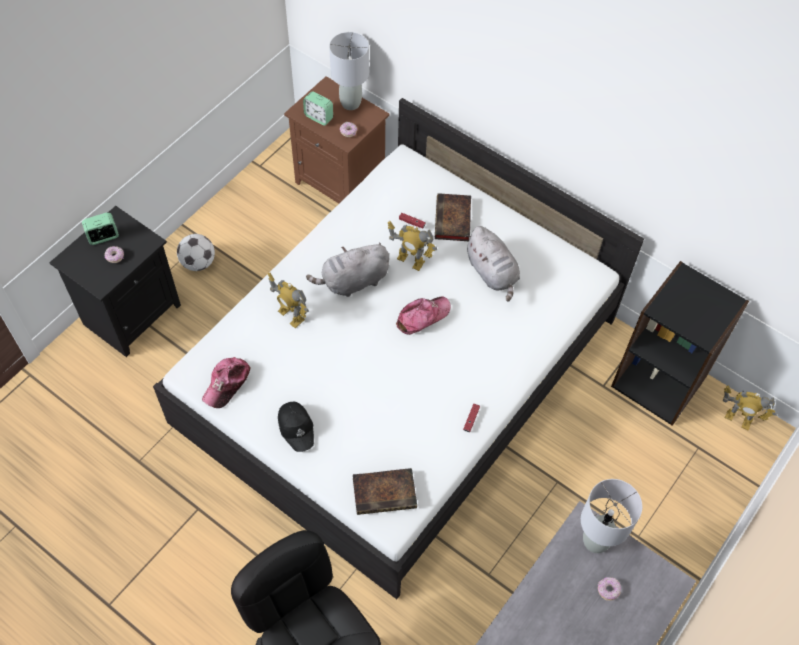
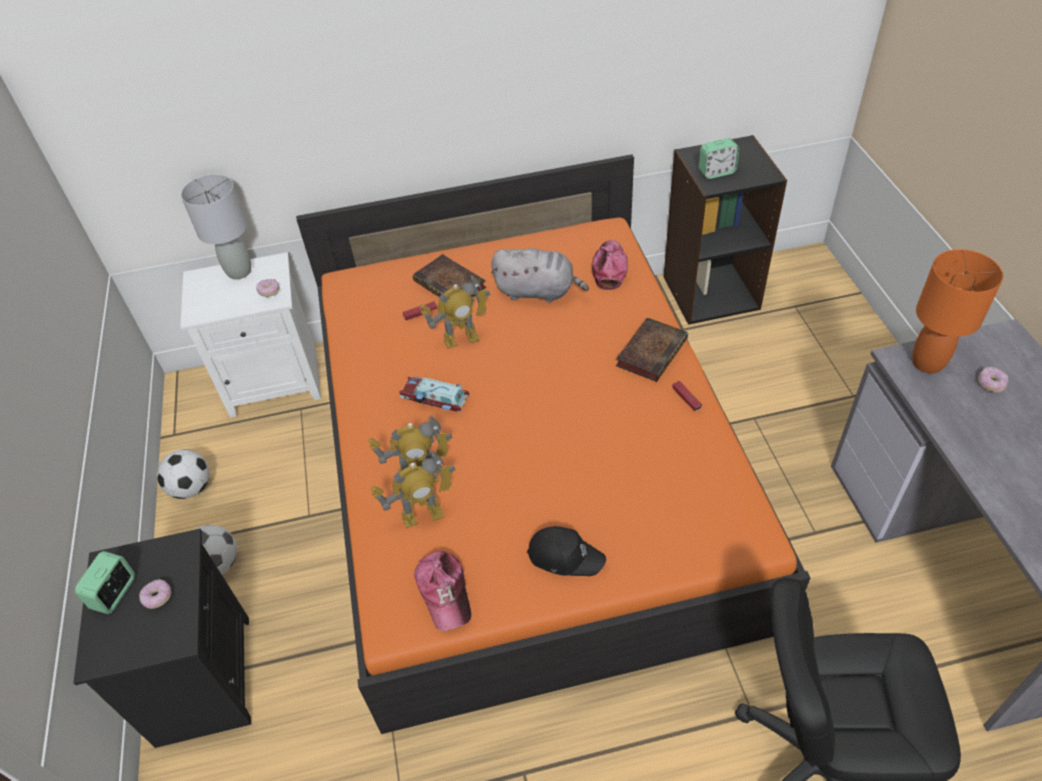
camera: 45 degrees left, 10 degrees down
white bed [153,98,644,599] -> orange bed [296,154,811,734]
brown nightstand [284,76,390,203] -> white nightstand [180,252,321,418]
alarm clock [303,91,333,126] -> alarm clock moved to [699,138,740,179]
grey plush toy [306,243,389,297] -> toy car [399,376,470,412]
book [353,468,417,515] -> book moved to [616,318,688,382]
cap [396,297,451,335] -> cap moved to [592,240,628,290]
grey table lamp [581,479,642,553] -> orange table lamp [913,249,1003,374]
toy robot [723,386,777,430] -> toy robot moved to [371,451,455,529]
none -> football [157,449,209,499]

